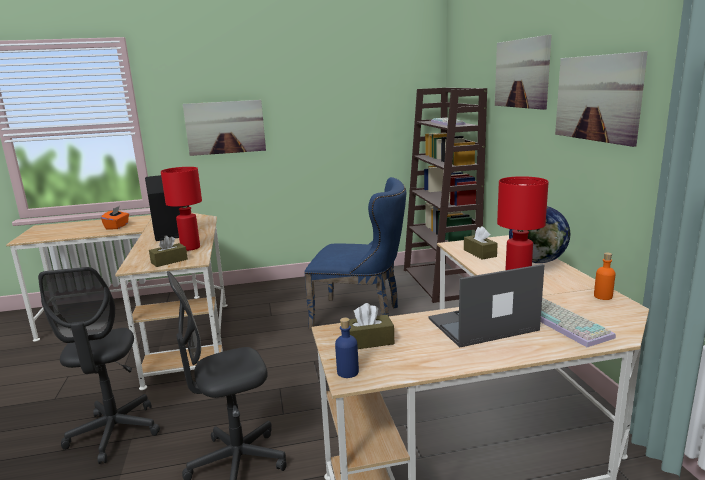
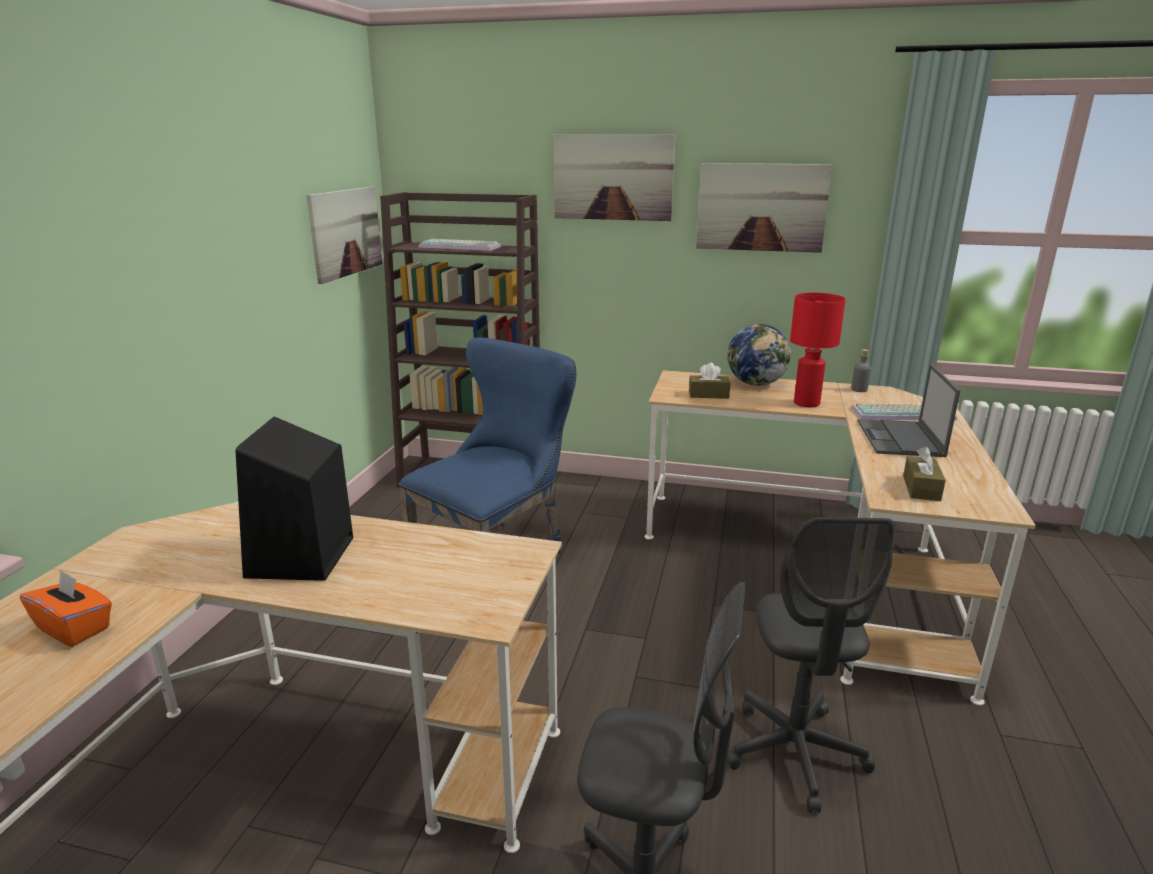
camera: 65 degrees left, 5 degrees up
brown tissue box [149,236,188,267] -> none
red table lamp [161,167,202,251] -> none
picture [183,100,266,156] -> picture moved to [306,186,382,284]
blue bottle [335,318,359,378] -> none
orange bottle [594,253,615,300] -> grey bottle [851,349,871,392]

